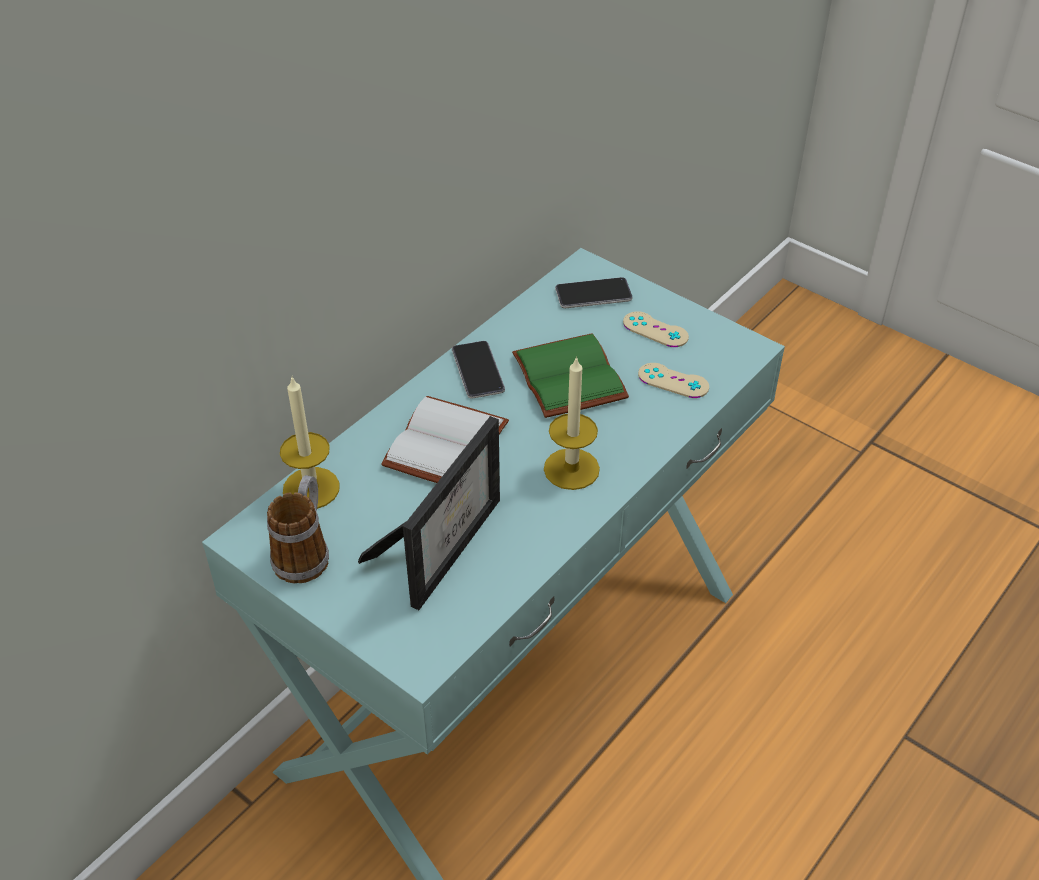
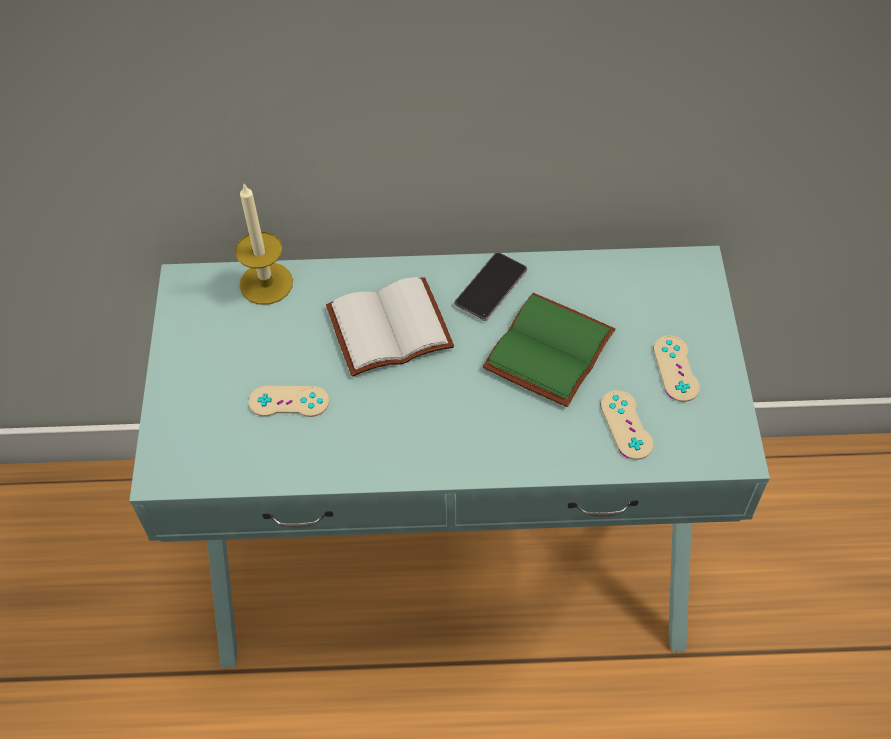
camera: 50 degrees right, 10 degrees up
mug [267,475,329,583] -> none
picture frame [358,416,500,610] -> beige game controller [249,386,329,417]
candle [544,356,600,490] -> none
phone [555,277,633,308] -> none

